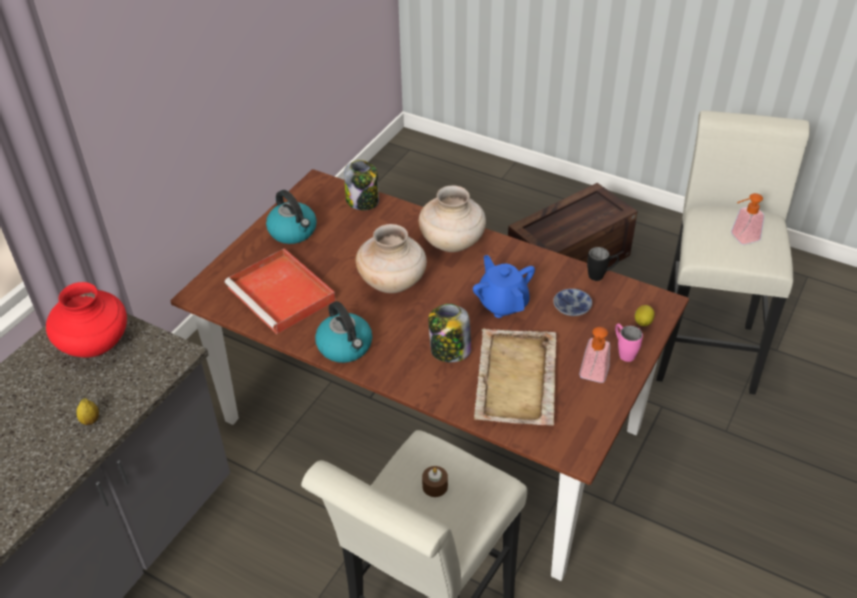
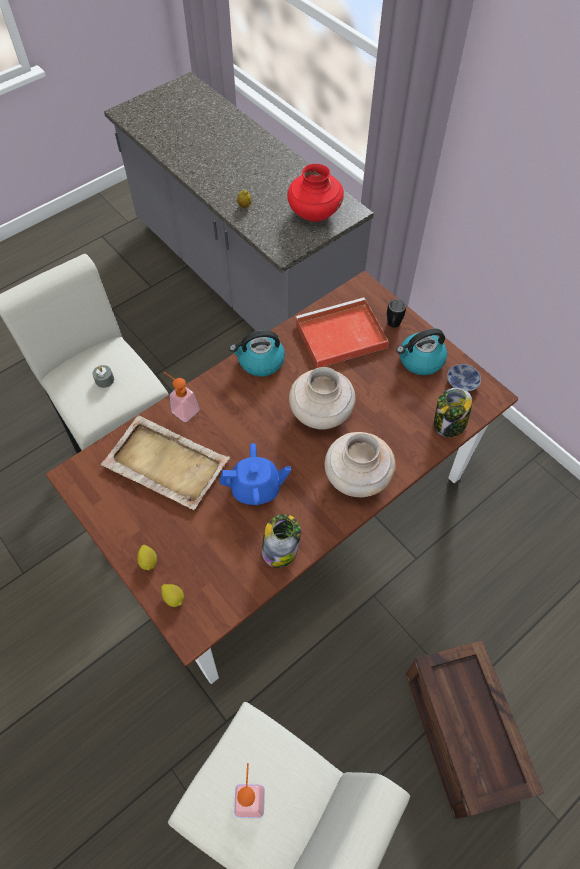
camera: 110 degrees right, 15 degrees up
brown candle [422,466,448,497] -> grey candle [92,365,114,388]
jar [428,304,471,362] -> jar moved to [262,514,301,568]
bowl [553,289,592,316] -> bowl moved to [447,364,481,391]
soap dispenser [579,327,610,383] -> soap dispenser moved to [163,372,200,422]
black mug [587,247,619,281] -> black mug moved to [387,299,406,328]
pink mug [615,324,643,362] -> lemon [137,545,157,571]

